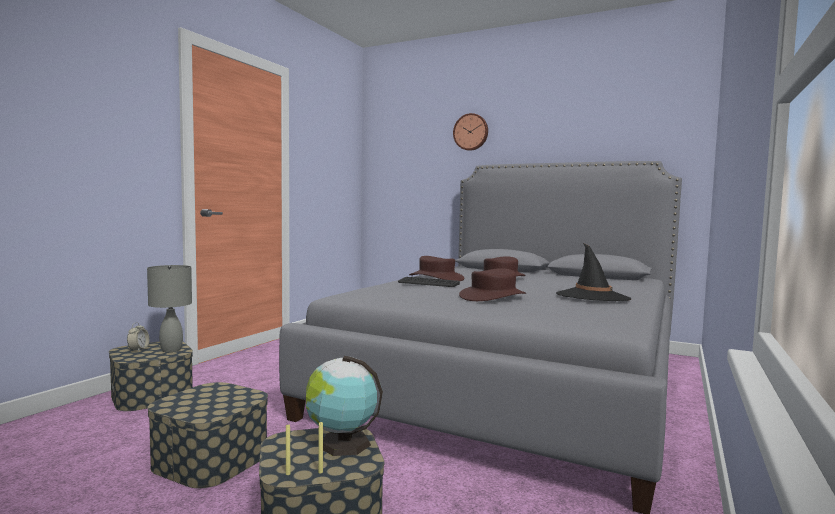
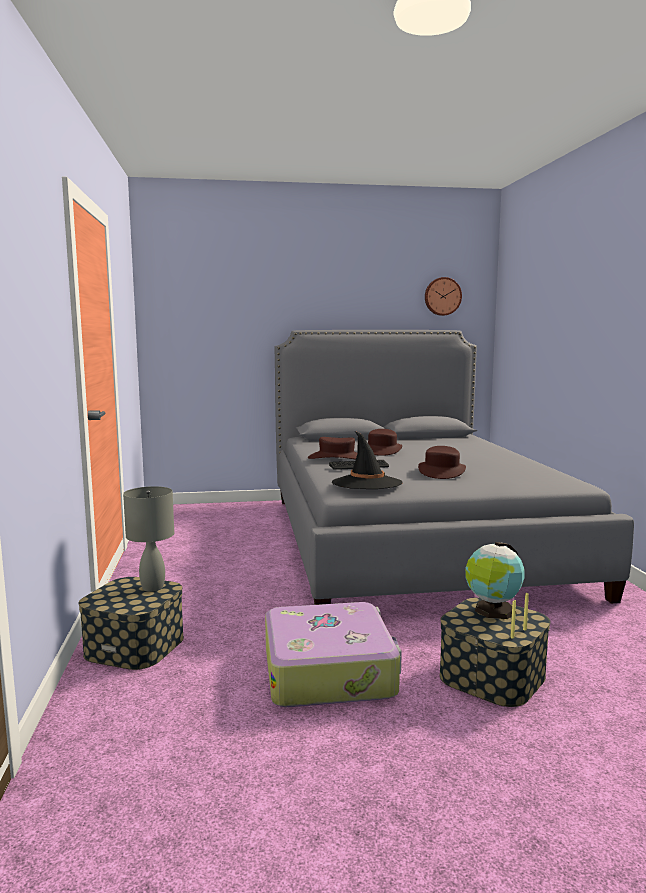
camera: 35 degrees left, 5 degrees up
alarm clock [127,322,149,352] -> none
storage box [147,382,268,488] -> suitcase [265,602,402,707]
wall clock [453,113,488,151] -> wall clock moved to [425,277,462,316]
black hat [556,243,631,301] -> black hat moved to [332,431,403,489]

